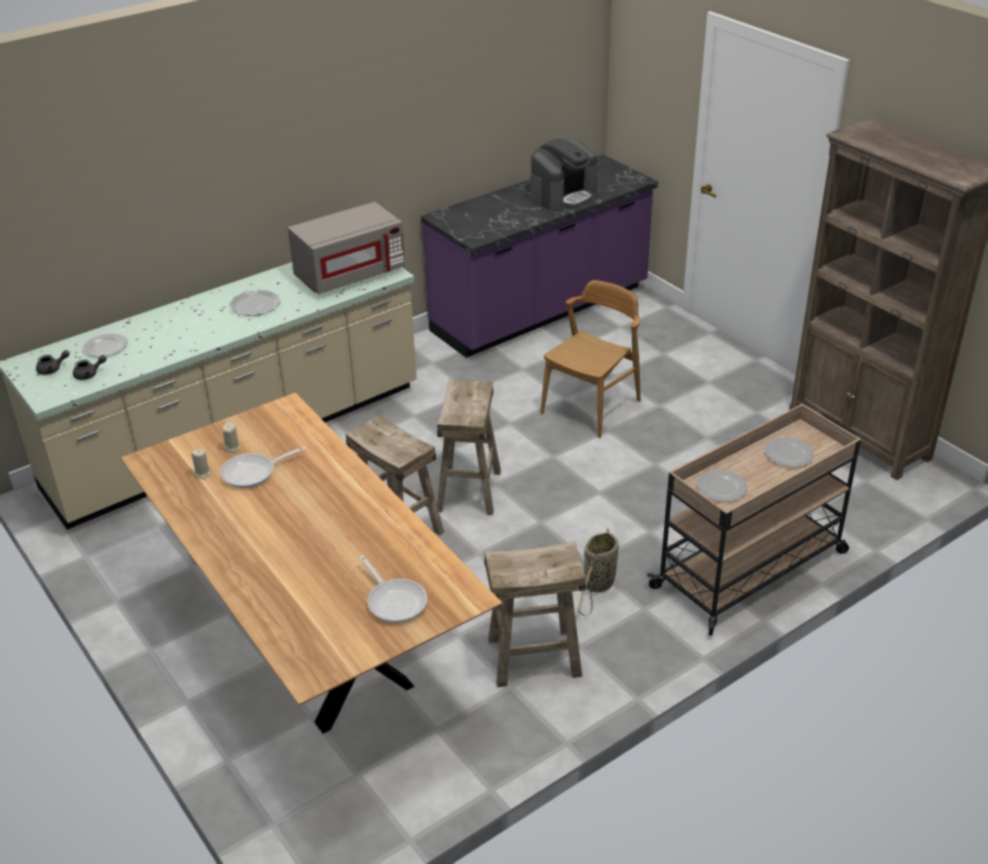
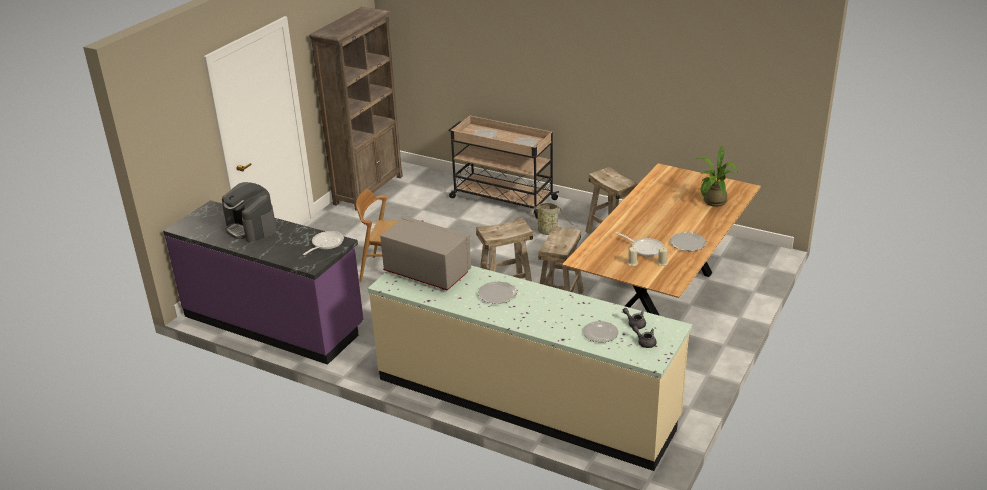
camera: 115 degrees left, 5 degrees down
frying pan [359,555,428,623] -> frying pan moved to [303,231,344,255]
coffee machine [530,138,598,212] -> coffee machine turned 150 degrees counterclockwise [222,182,277,242]
none -> plate [670,232,706,251]
none -> potted plant [696,146,738,207]

